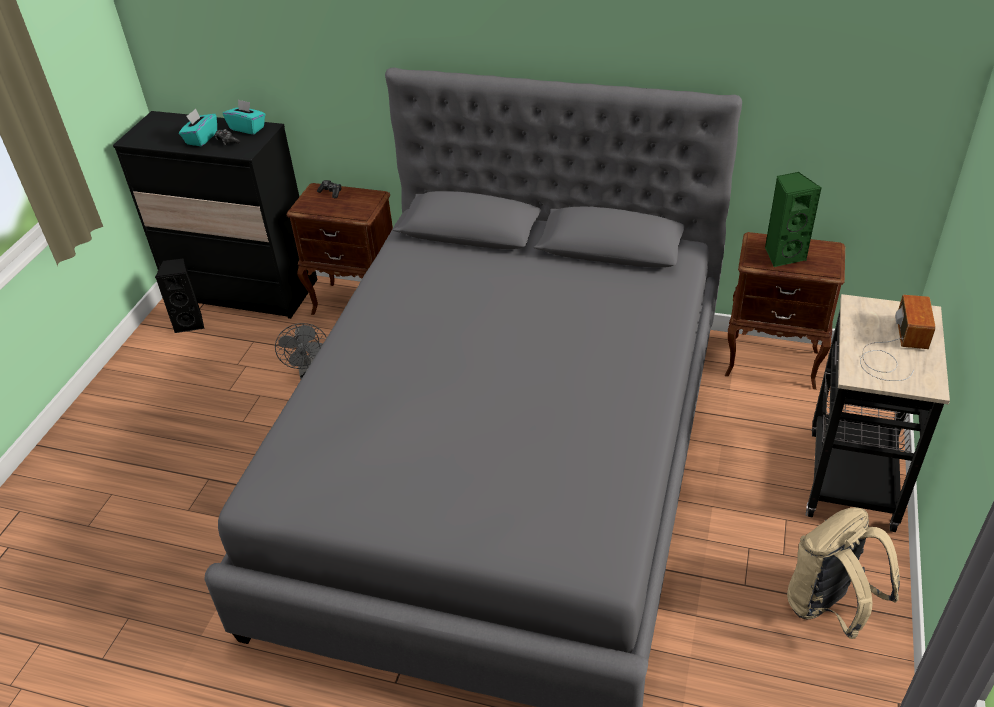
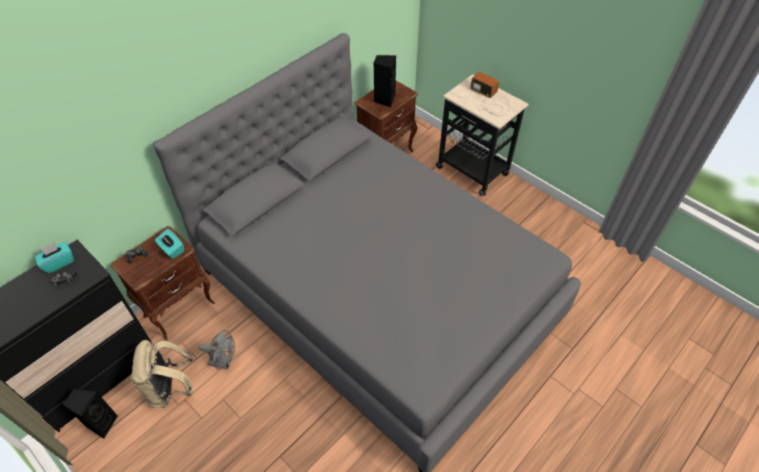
camera: 65 degrees left, 10 degrees up
turquoise tissue box [179,109,217,146] -> turquoise tissue box moved to [155,229,184,259]
green speaker [765,172,821,267] -> black speaker [374,55,396,107]
beige backpack [787,507,900,639] -> beige backpack moved to [130,340,194,408]

